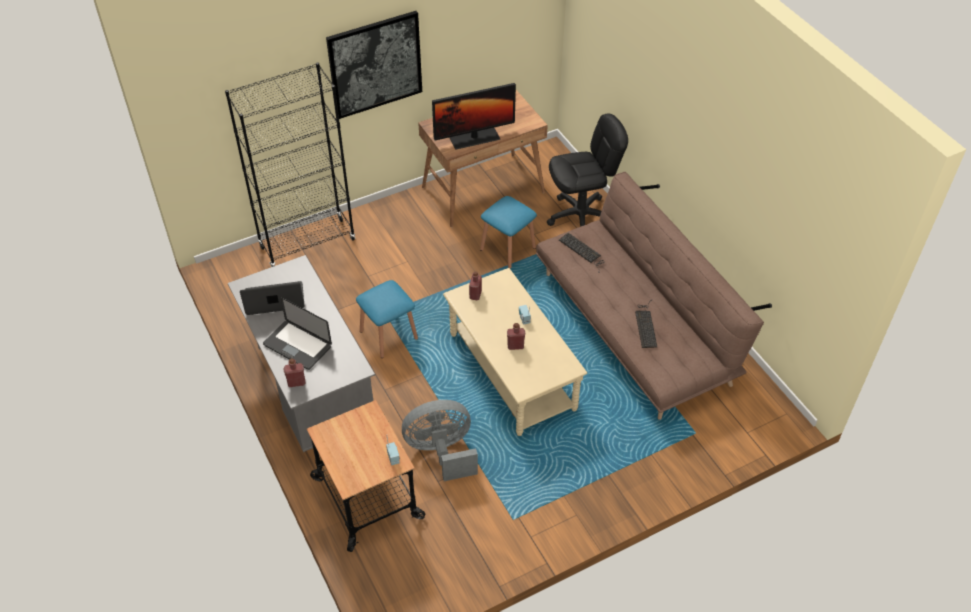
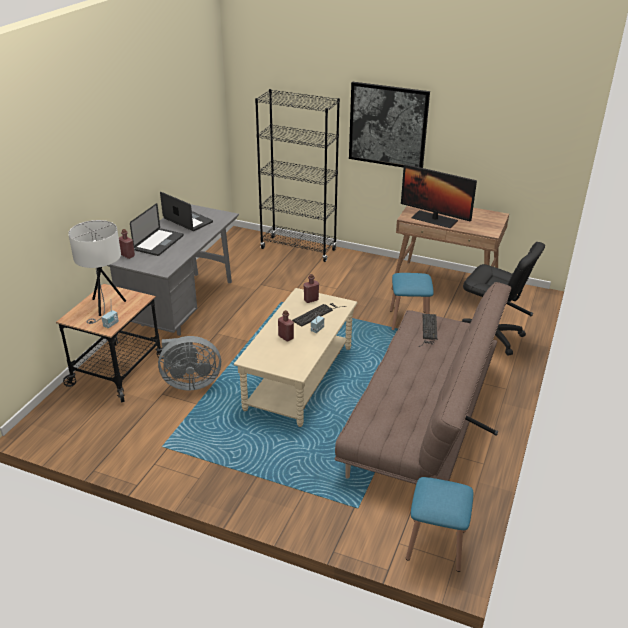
camera: 50 degrees right, 15 degrees down
laptop [263,297,332,370] -> laptop turned 150 degrees counterclockwise [130,203,184,256]
blue stool [356,280,418,358] -> blue stool moved to [406,477,473,572]
grey fan [402,400,478,481] -> grey fan turned 135 degrees clockwise [158,336,221,390]
keyboard [635,300,657,348] -> keyboard moved to [292,304,346,327]
none -> white table lamp [68,220,126,324]

